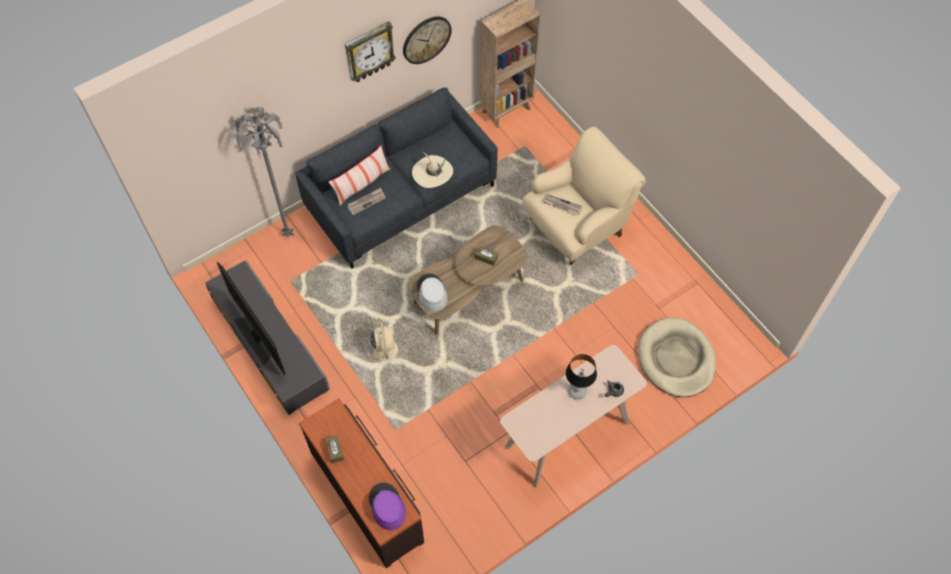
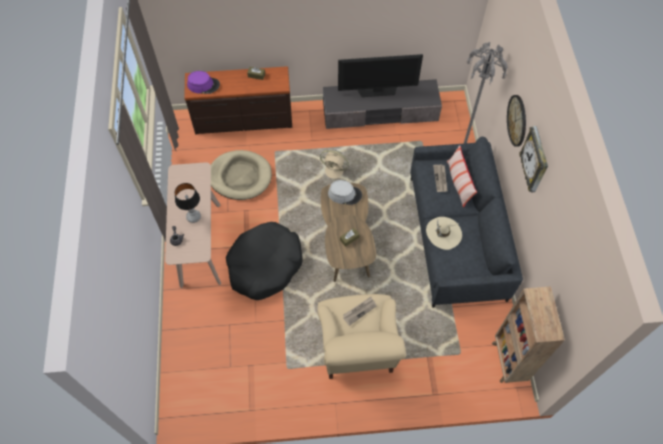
camera: 120 degrees right, 0 degrees up
wall clock [403,17,452,64] -> wall clock moved to [507,95,526,147]
beige dog bed [638,318,716,397] -> beige dog bed moved to [211,150,272,200]
none -> black dog bed [226,222,303,300]

